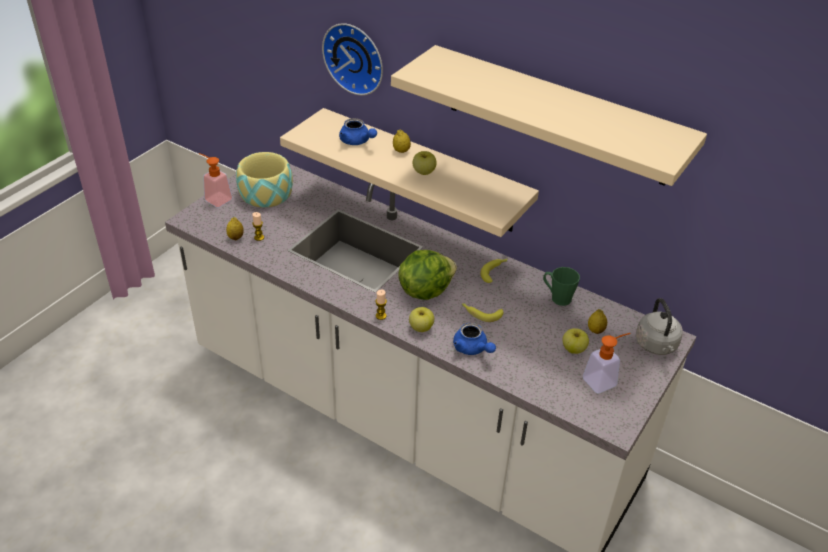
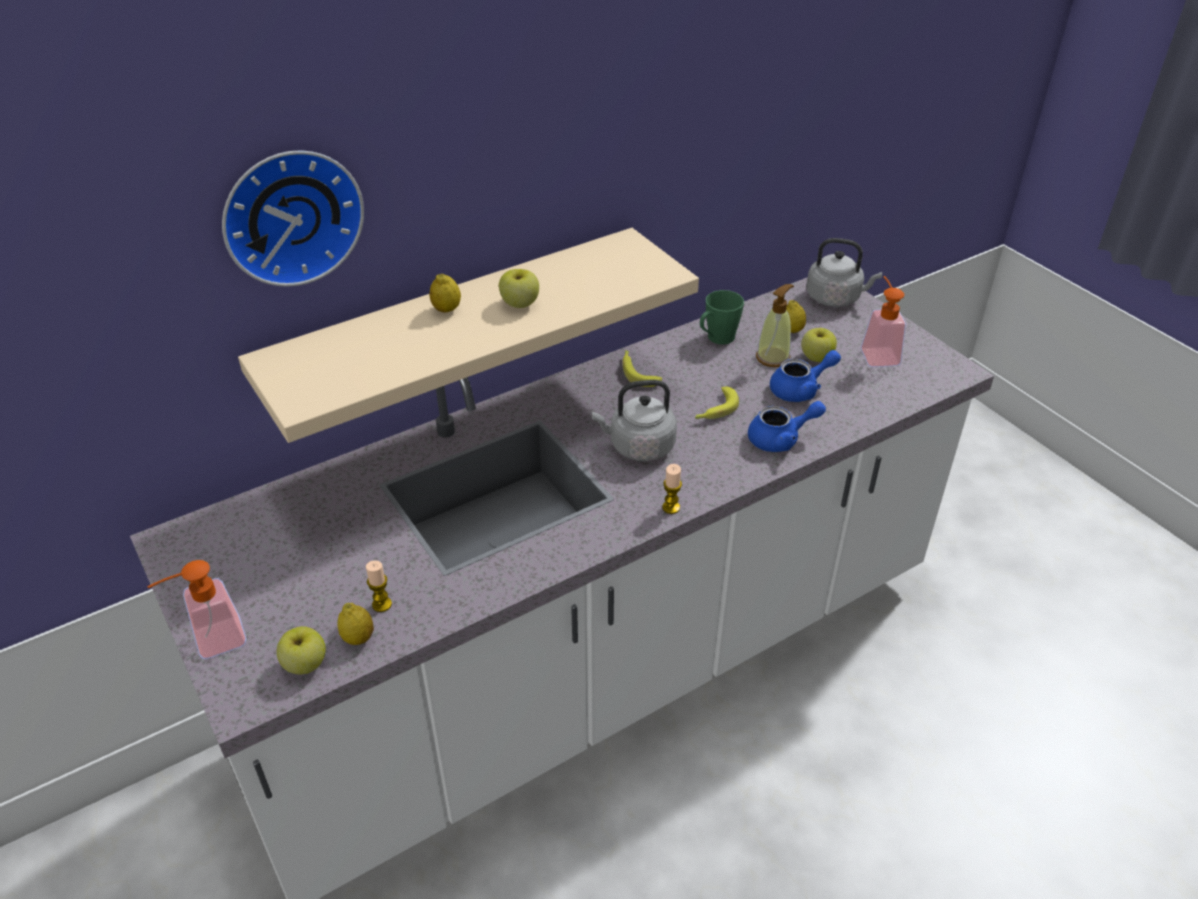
camera: 65 degrees left, 0 degrees up
bowl [236,152,293,208] -> none
blue teapot [339,118,377,145] -> blue teapot moved to [770,350,841,402]
beige shelf [391,45,707,186] -> none
lettuce [398,250,457,300] -> grey kettle [591,380,677,461]
apple [409,307,434,332] -> apple moved to [277,626,326,674]
none -> soap dispenser [756,284,794,367]

